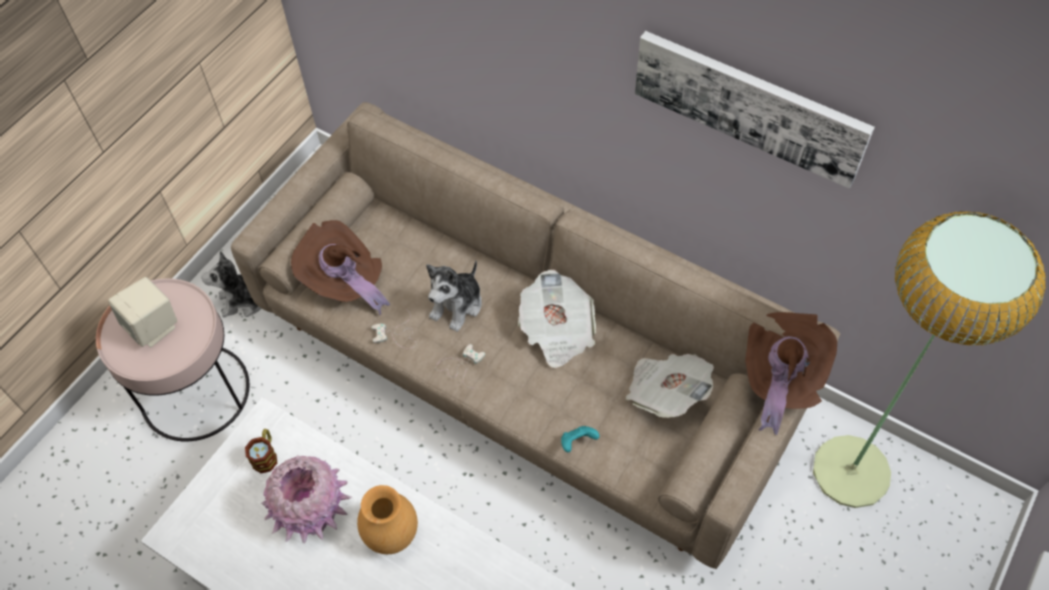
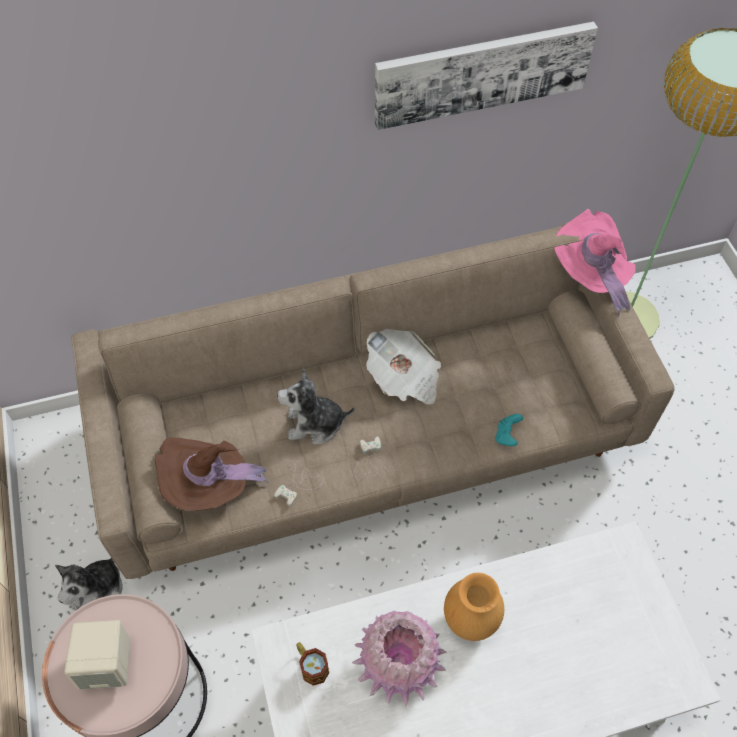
camera: 50 degrees left, 0 degrees up
plush toy [426,260,482,332] -> plush toy turned 105 degrees clockwise [277,369,355,445]
newspaper [626,354,714,418] -> none
brown hat [745,312,837,435] -> pink hat [554,209,636,317]

